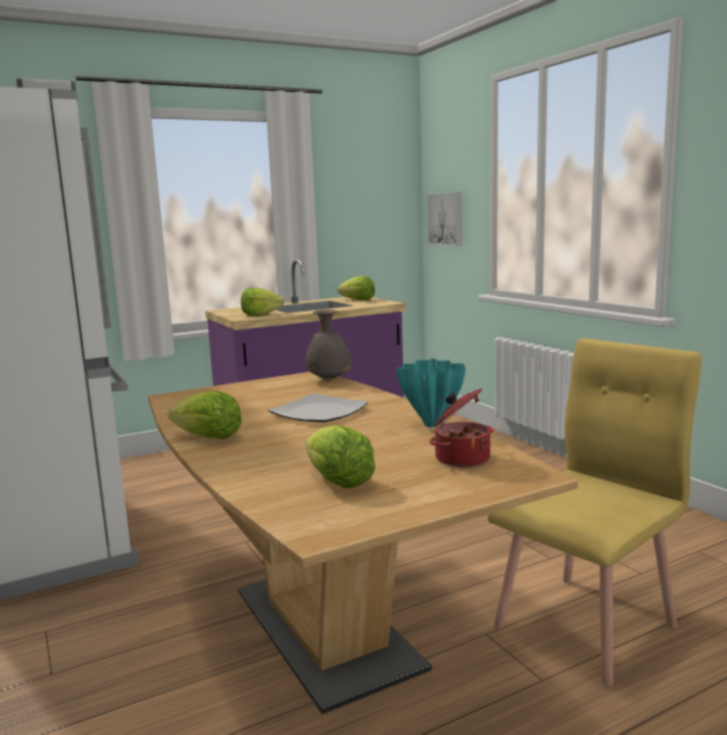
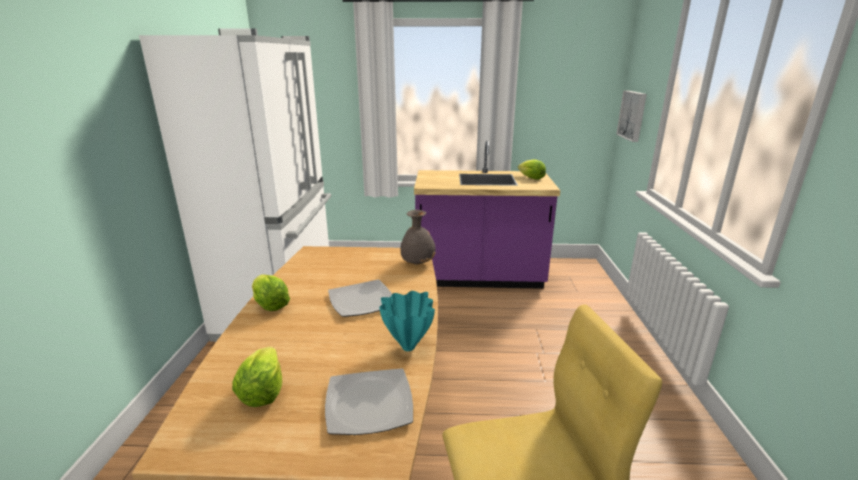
camera: 30 degrees right, 10 degrees up
lettuce [241,288,284,316] -> none
cooking pot [430,388,494,467] -> plate [325,368,413,435]

